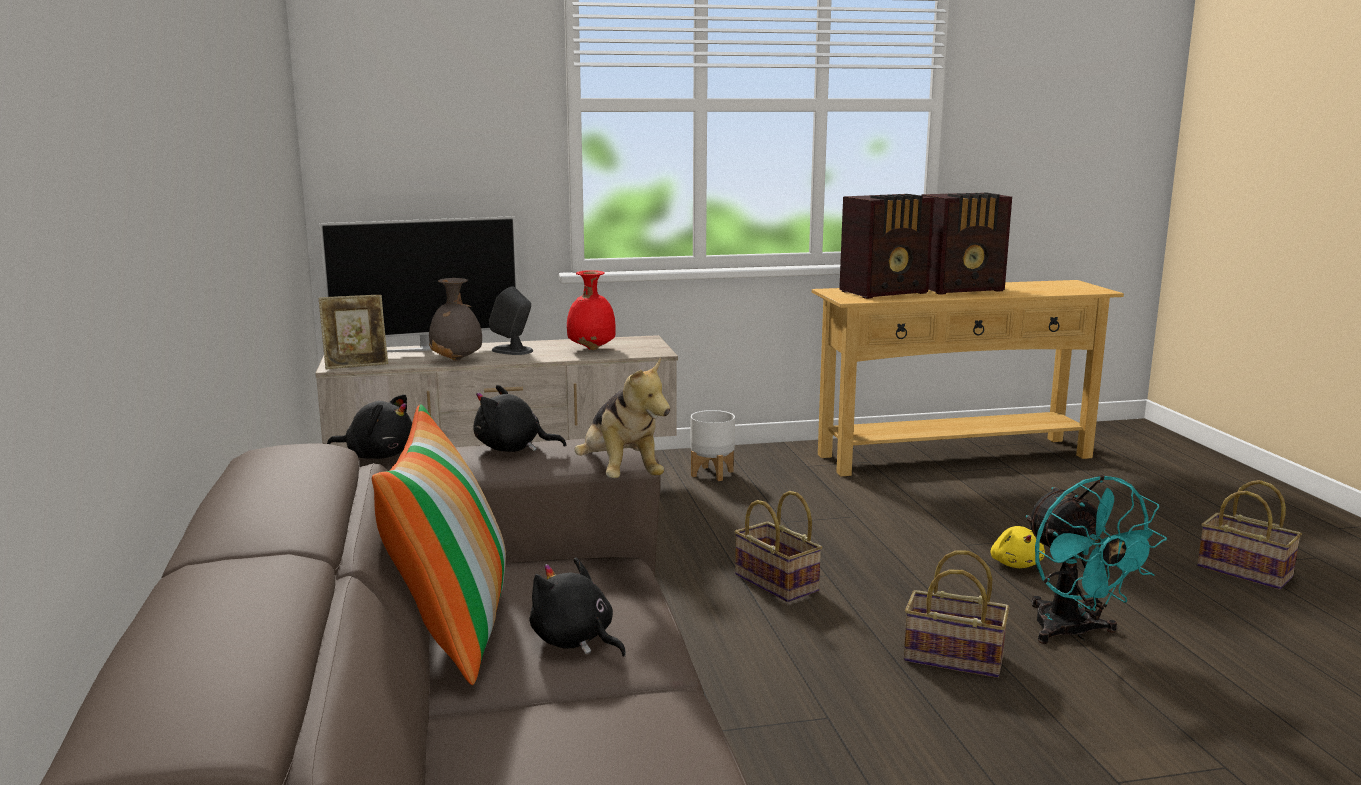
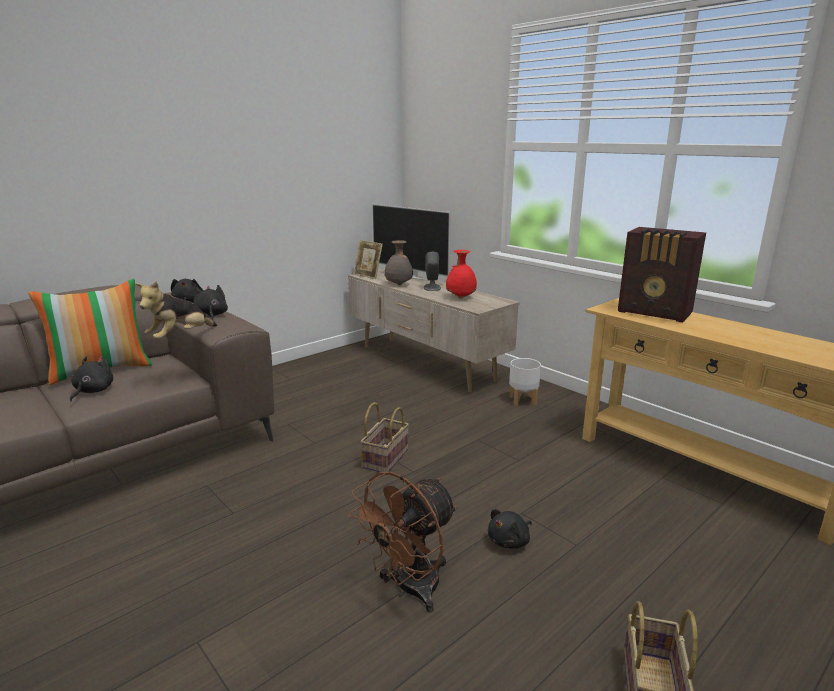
camera: 60 degrees right, 5 degrees up
basket [904,550,1009,678] -> none
radio [922,192,1012,295] -> none
yellow plush toy [991,526,1045,568] -> black plush toy [488,509,532,549]
turquoise fan [1026,475,1167,644] -> brown fan [348,472,457,612]

